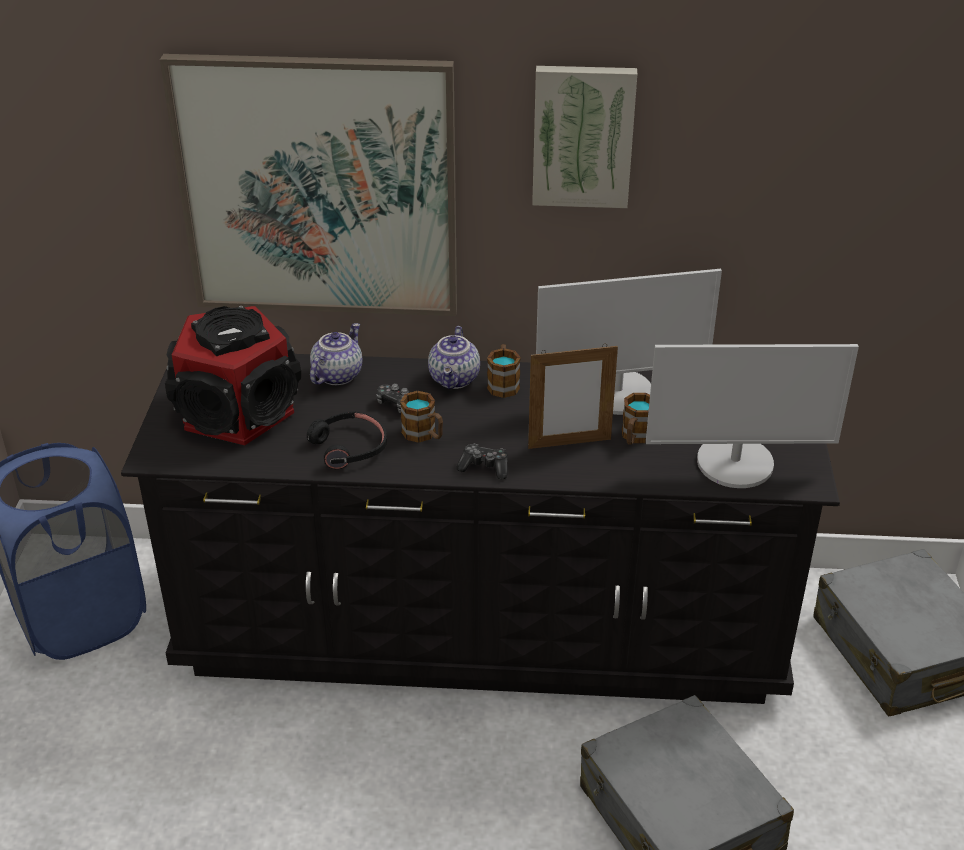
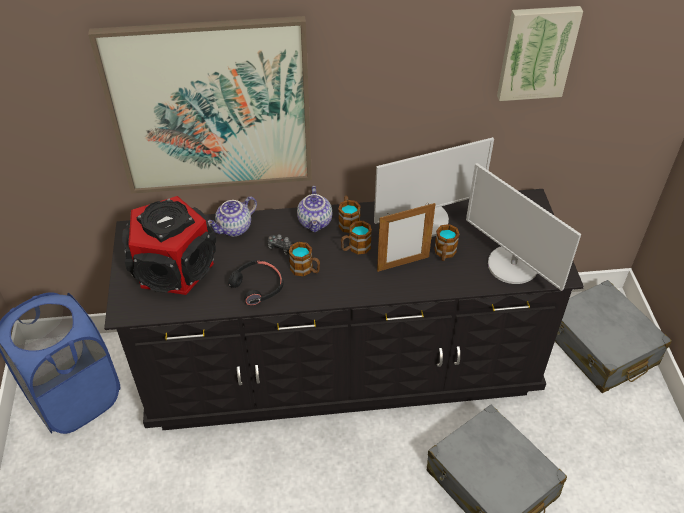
camera: 10 degrees left, 10 degrees up
teapot [310,323,362,385] -> teapot turned 150 degrees counterclockwise [208,196,257,236]
game controller [456,444,508,480] -> none
picture [532,66,637,208] -> picture moved to [497,6,583,101]
monitor [646,344,859,488] -> monitor turned 60 degrees clockwise [466,163,581,291]
none -> mug [341,221,372,255]

